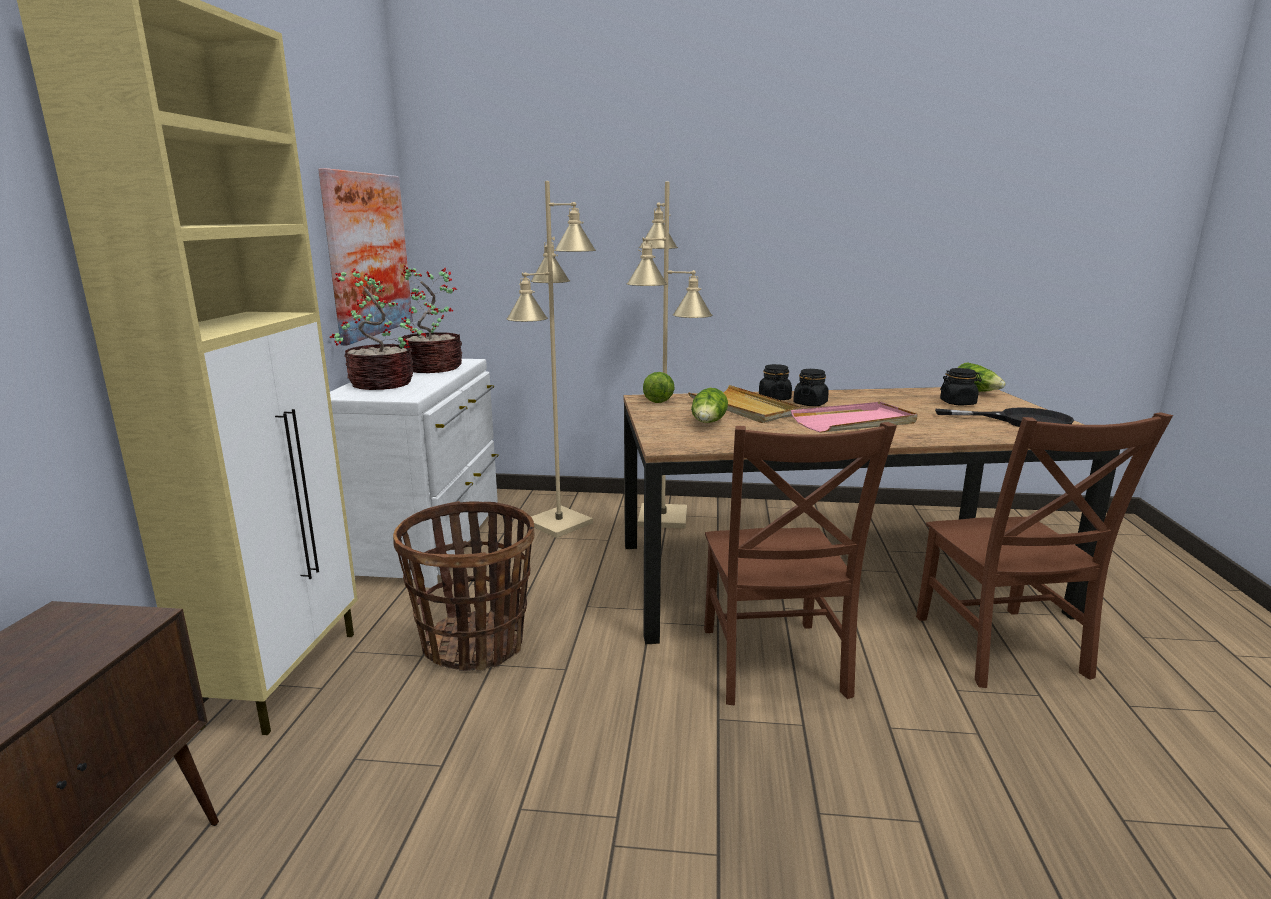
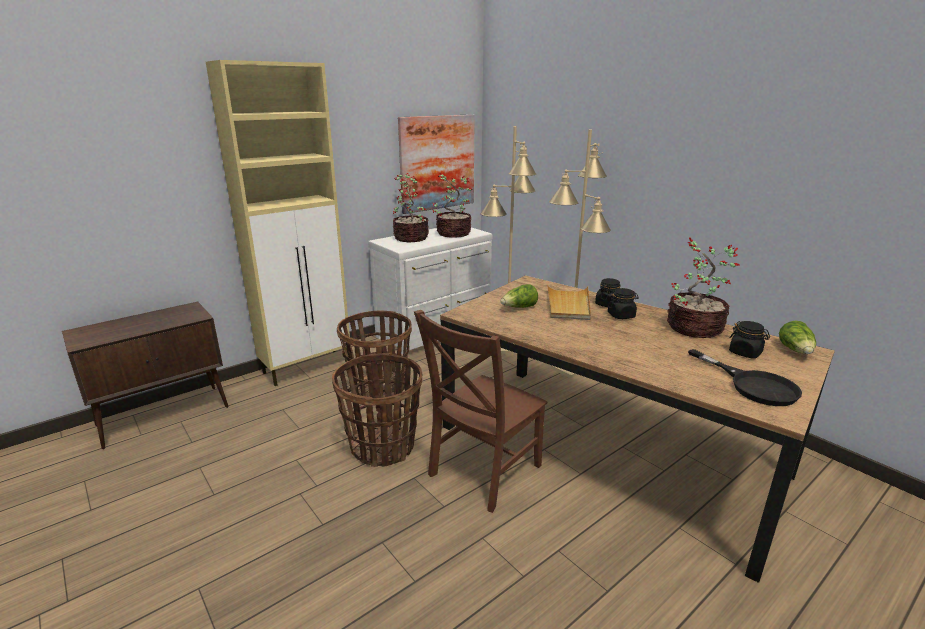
camera: 45 degrees right, 5 degrees up
lettuce [643,372,675,403] -> none
pink tray [791,402,918,433] -> none
brown chair [916,412,1173,688] -> none
none -> basket [332,353,422,467]
none -> potted plant [667,238,740,338]

